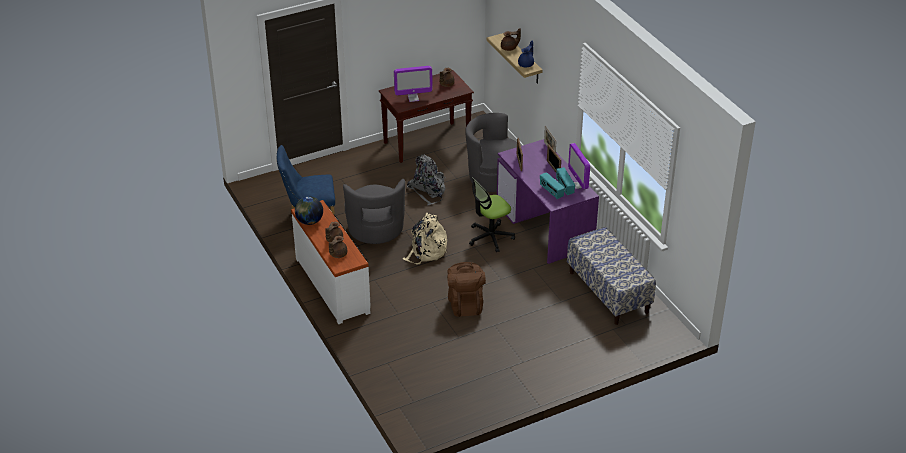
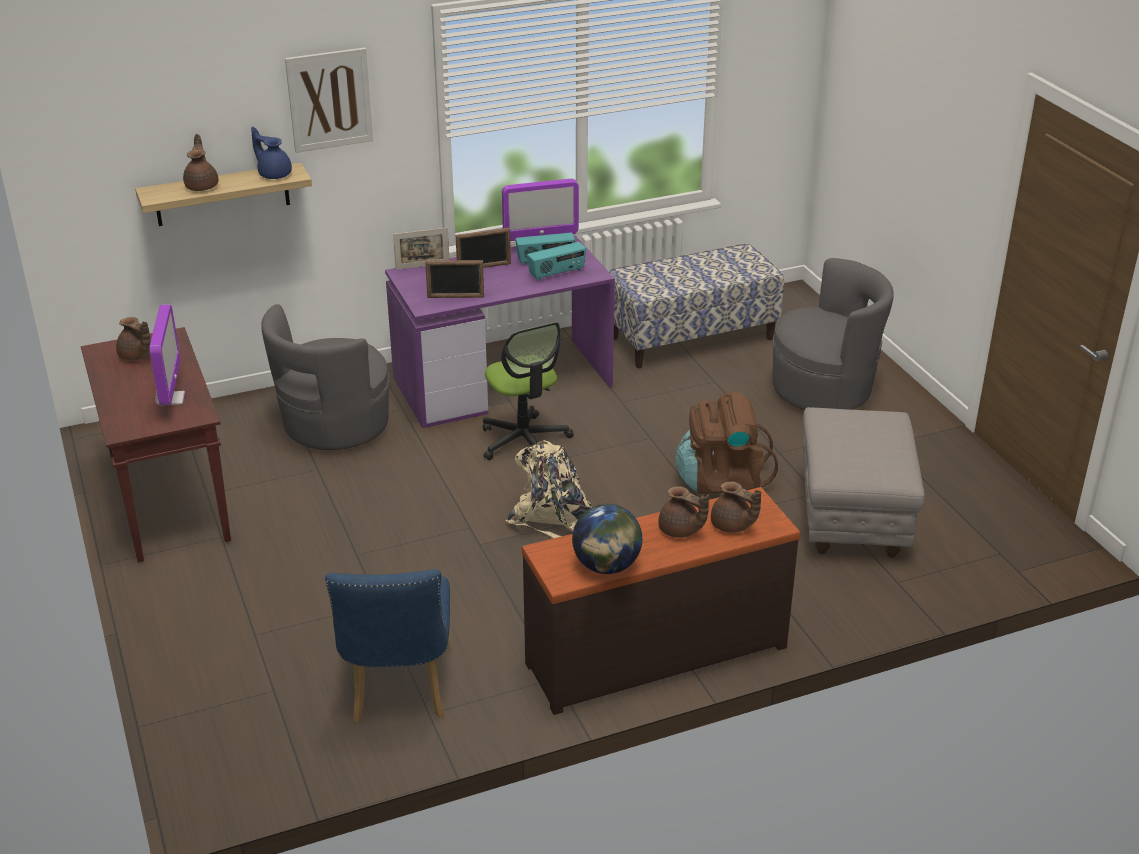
camera: 85 degrees left, 5 degrees down
white dresser [291,200,371,324] -> brown dresser [522,487,800,715]
grey armchair [343,179,405,244] -> grey armchair moved to [773,258,894,410]
grey backpack [407,154,446,206] -> none
none -> picture [285,48,373,153]
none -> grey ottoman [803,407,925,558]

